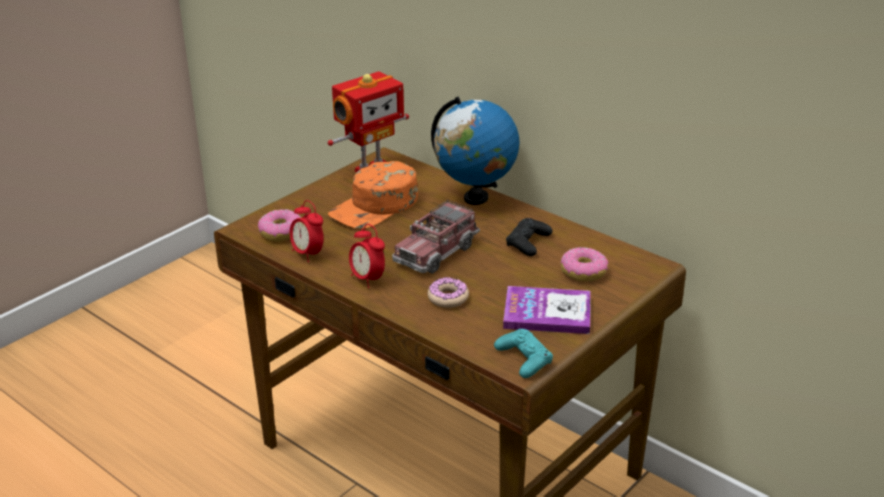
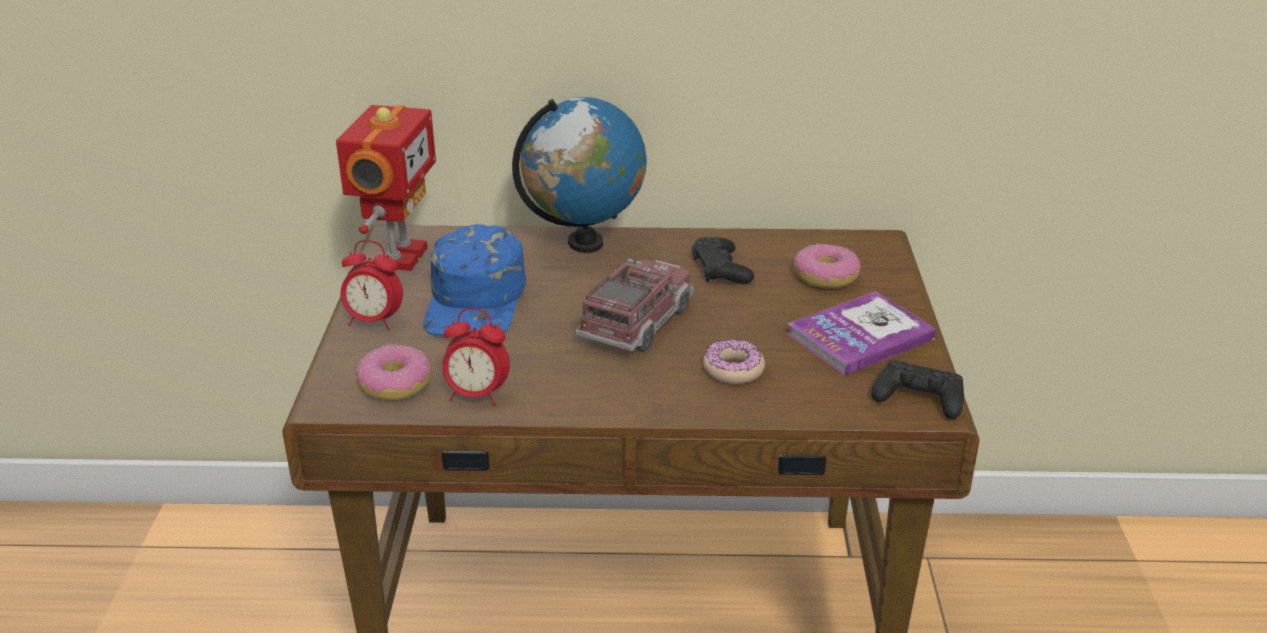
camera: 40 degrees left, 0 degrees up
orange cap [328,161,418,229] -> blue cap [423,224,526,335]
alarm clock [349,224,385,288] -> alarm clock moved to [341,240,403,330]
toy truck [392,200,480,274] -> toy truck turned 150 degrees counterclockwise [575,259,694,352]
turquoise game controller [494,329,553,378] -> black game controller [871,360,964,419]

